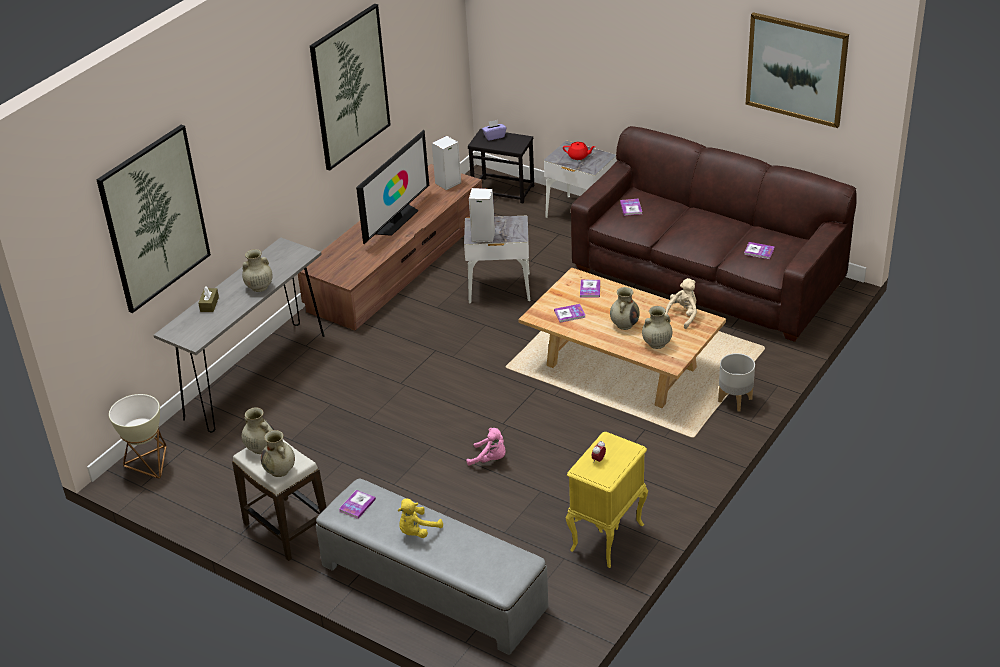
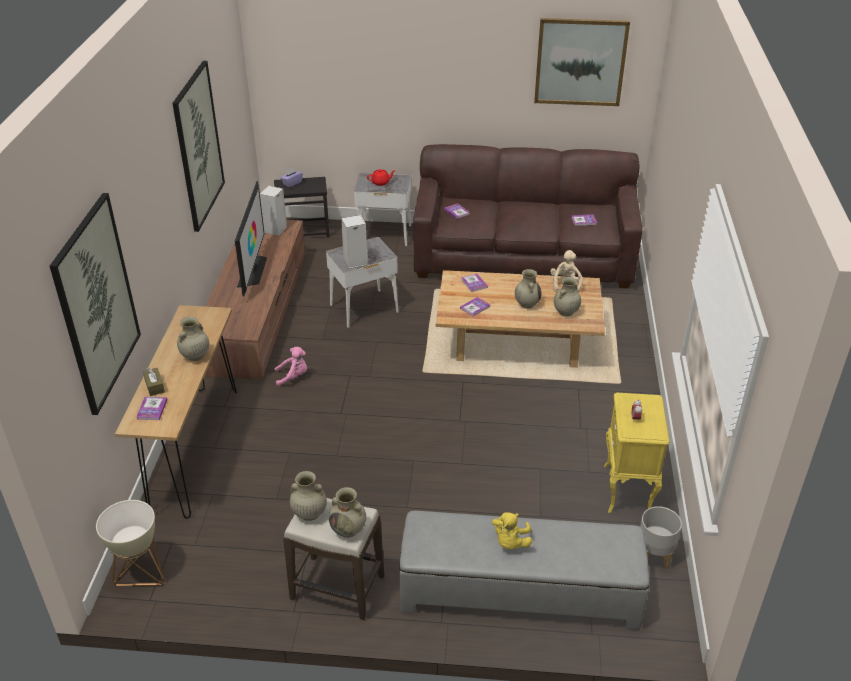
camera: 30 degrees left, 0 degrees up
grey console table [154,237,325,433] -> brown console table [115,305,237,519]
book [339,490,376,519] -> book moved to [136,397,167,420]
pink plush toy [466,428,506,466] -> pink plush toy moved to [275,347,307,386]
grey planter [718,353,755,412] -> grey planter moved to [640,506,682,570]

